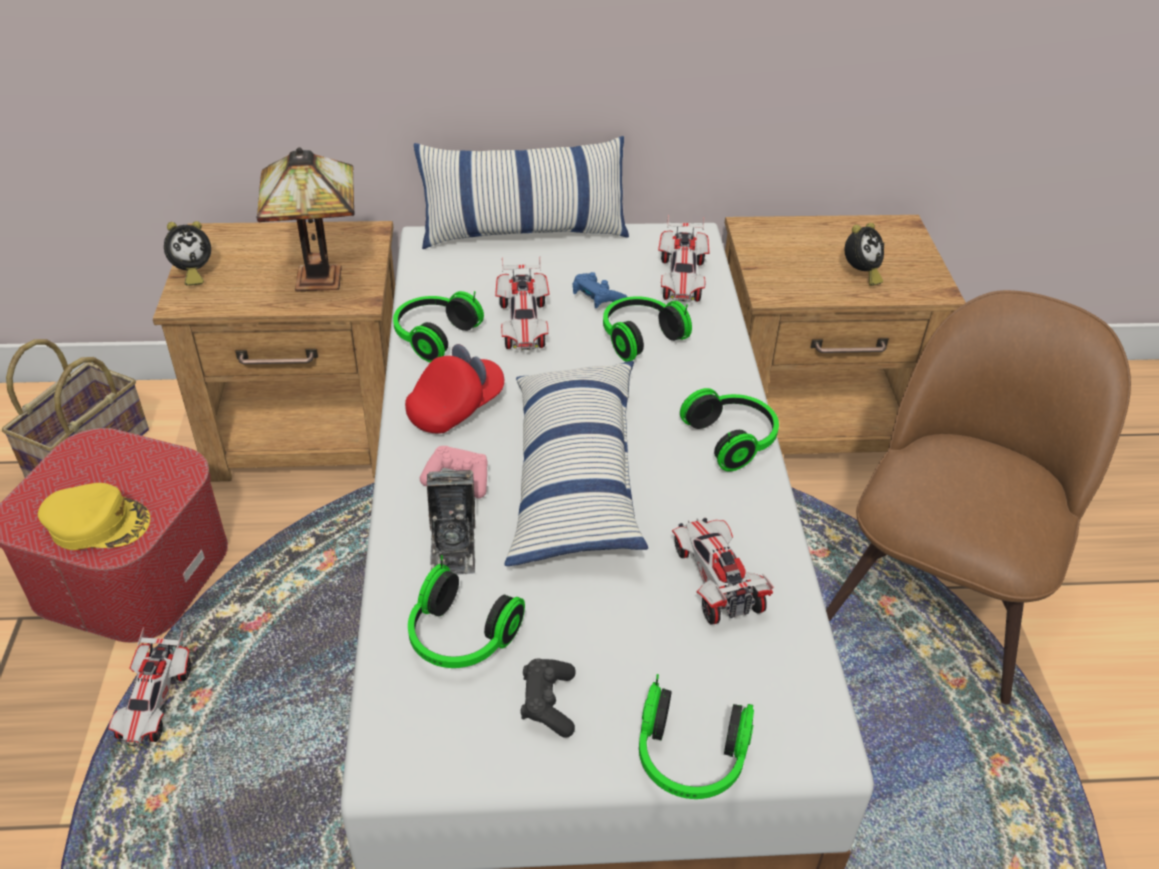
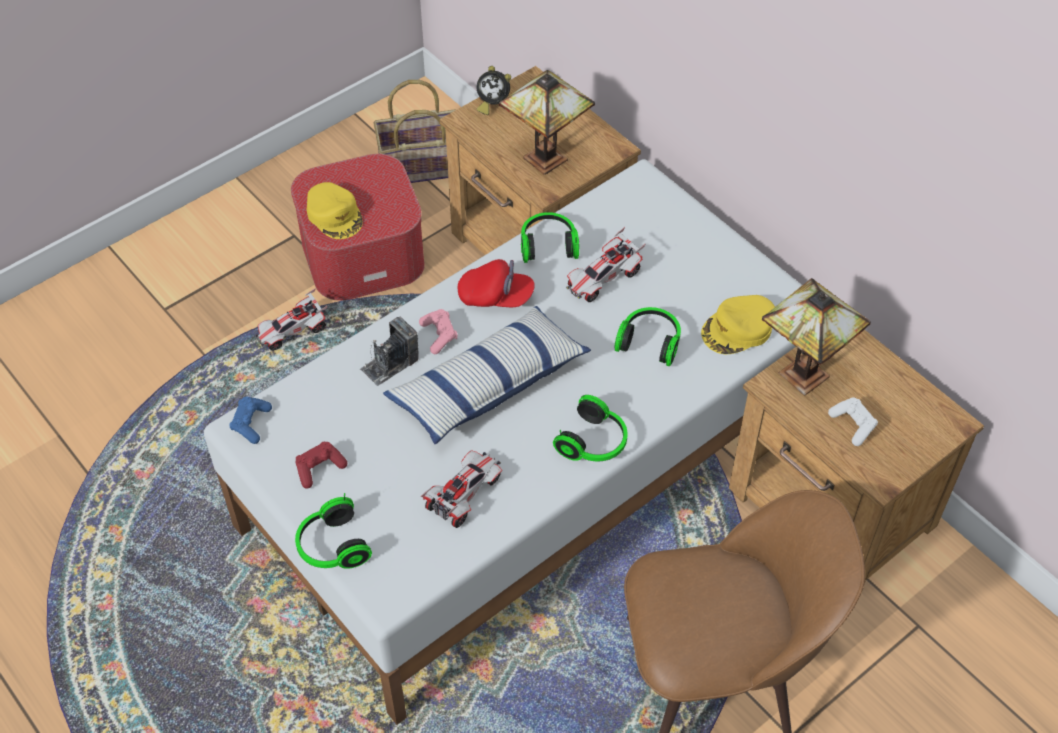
camera: 55 degrees right, 10 degrees up
headphones [408,555,525,668] -> none
pillow [414,136,629,249] -> none
black game controller [521,658,576,738] -> red game controller [296,442,347,489]
blue game controller [572,272,627,308] -> blue game controller moved to [229,397,272,444]
toy car [658,215,709,302] -> yellow cap [701,295,775,354]
alarm clock [844,223,884,286] -> white game controller [828,397,878,446]
none -> table lamp [762,278,871,395]

